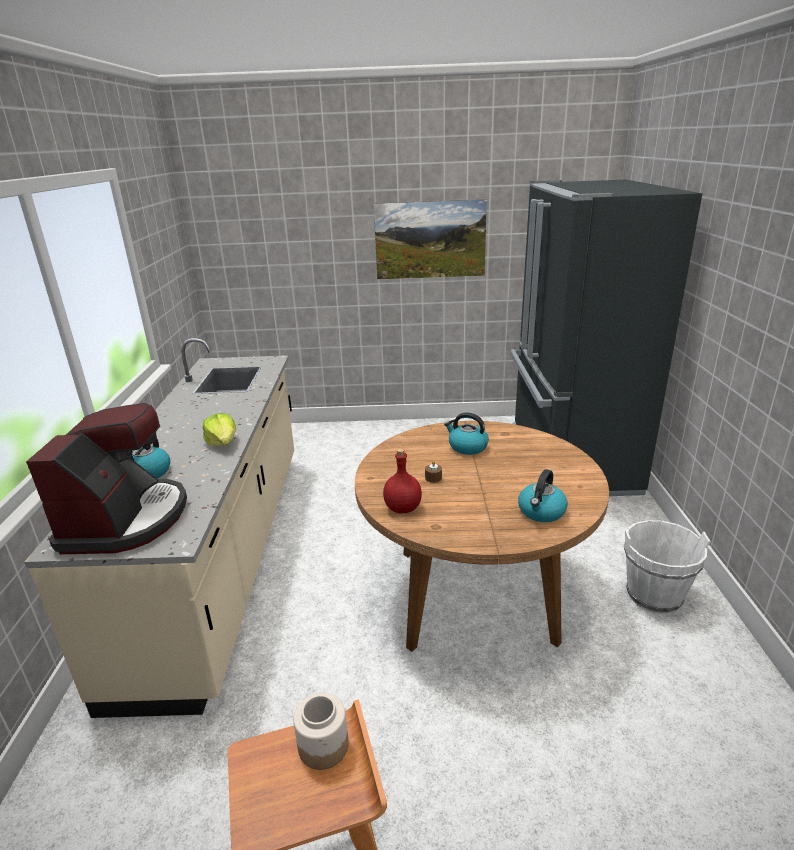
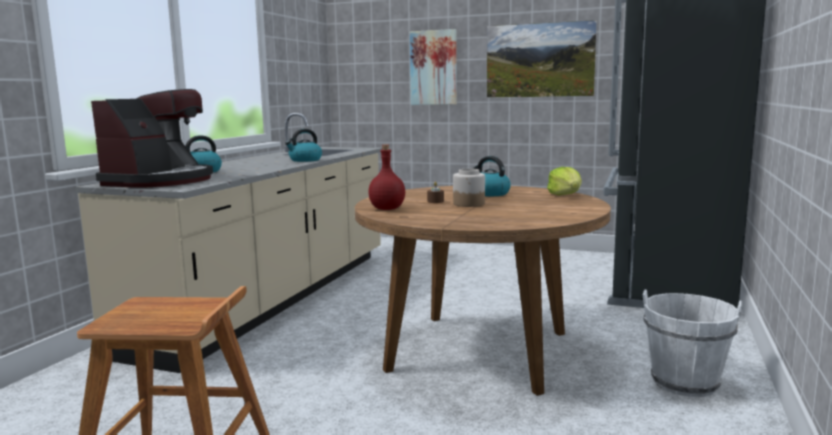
camera: 20 degrees right, 15 degrees down
lettuce [203,413,236,446] -> lettuce moved to [547,167,582,195]
jar [293,693,349,770] -> jar moved to [453,169,485,207]
kettle [518,469,568,522] -> kettle moved to [285,129,322,162]
none -> picture [410,29,457,105]

